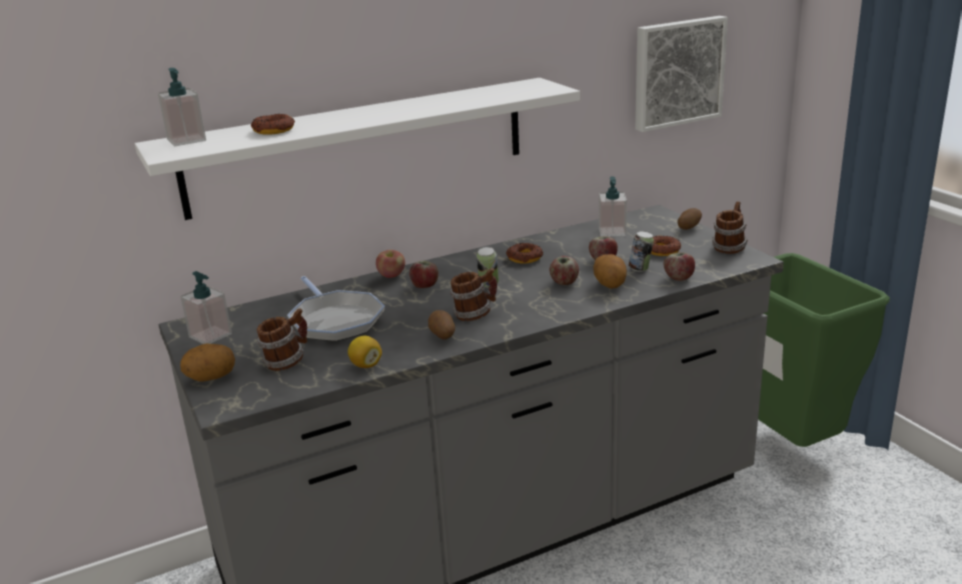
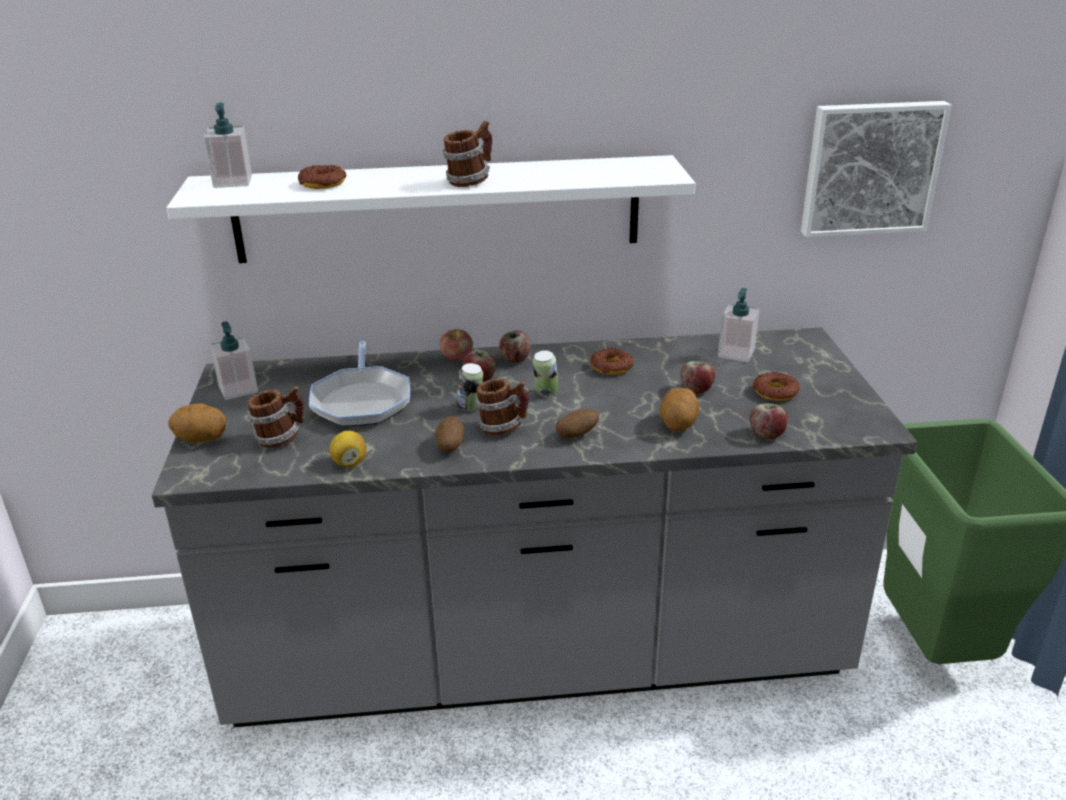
camera: 20 degrees right, 5 degrees up
apple [550,256,579,285] -> apple moved to [499,330,531,362]
can [629,231,654,272] -> can moved to [456,363,483,411]
potato [677,208,702,230] -> potato moved to [556,409,599,438]
mug [713,201,748,254] -> mug moved to [443,121,492,187]

